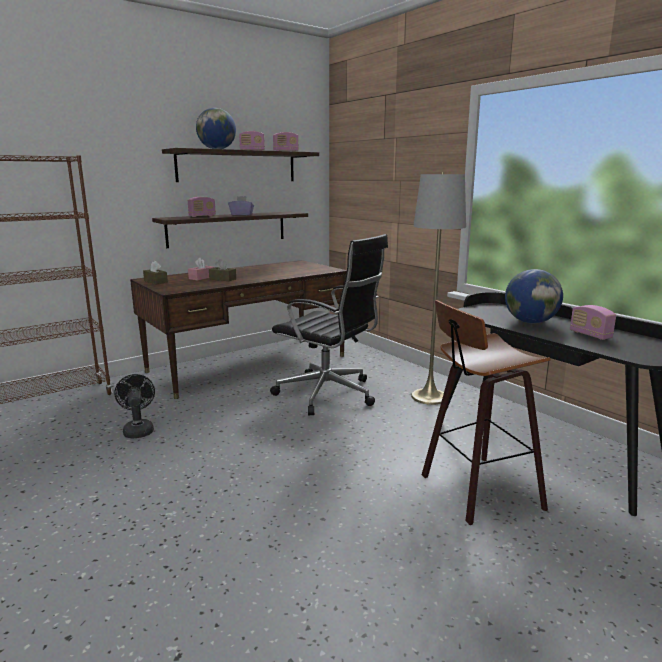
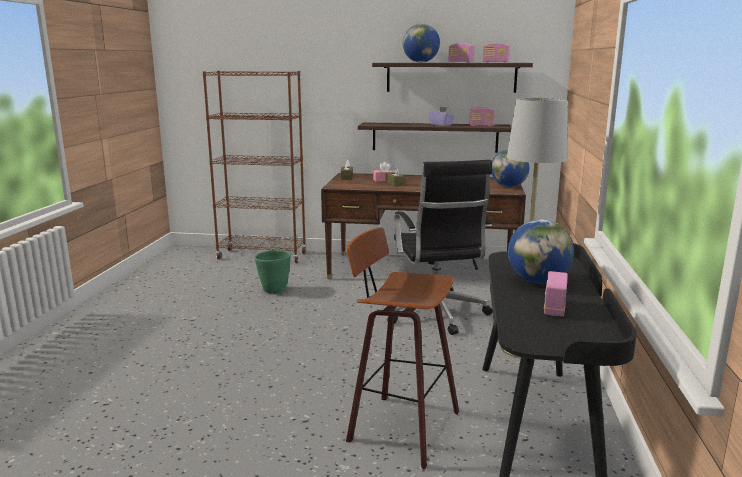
camera: 45 degrees right, 0 degrees up
black fan [114,374,155,439] -> green planter [255,250,291,294]
radio [188,197,216,217] -> radio moved to [469,107,495,126]
none -> globe [492,149,530,187]

